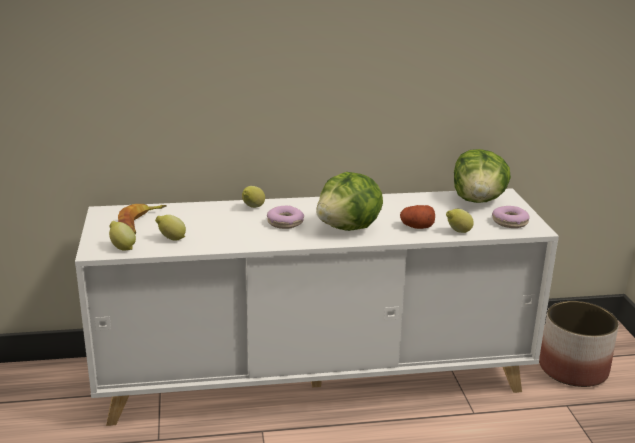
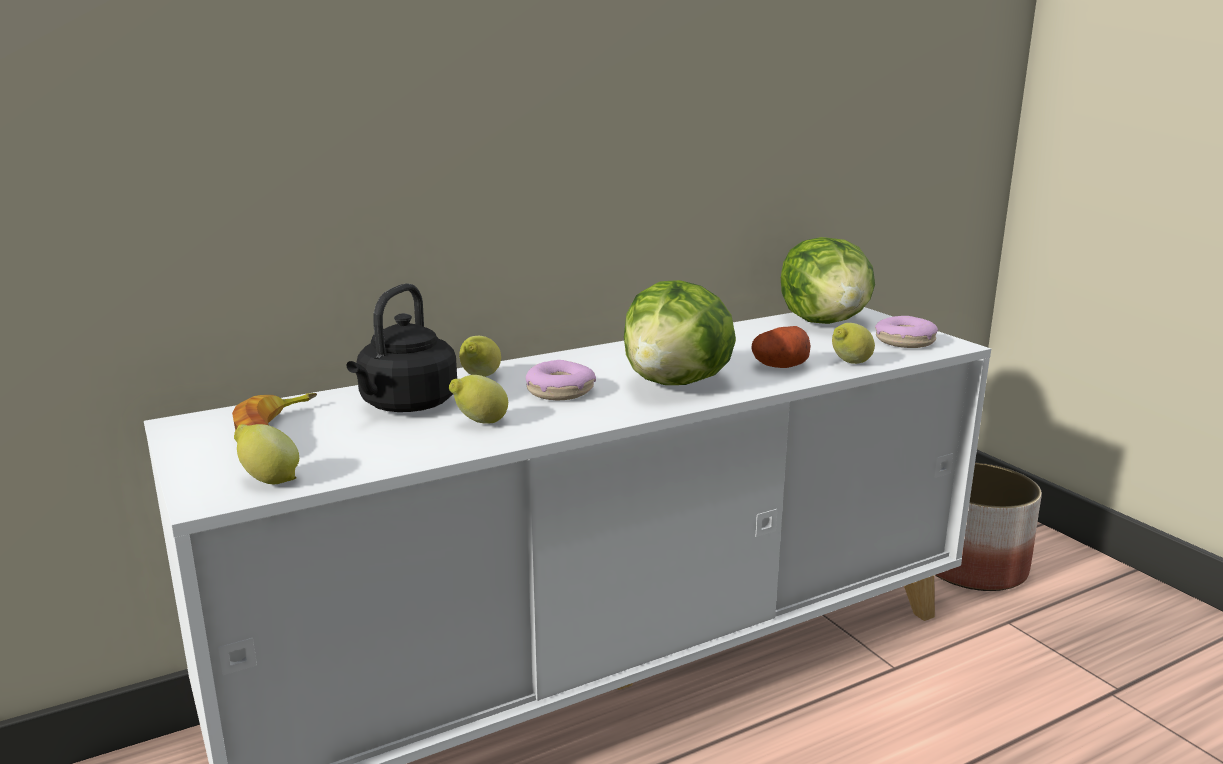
camera: 20 degrees left, 5 degrees down
lemon [155,215,186,241] -> lemon moved to [449,375,508,424]
none -> black kettle [347,283,457,412]

